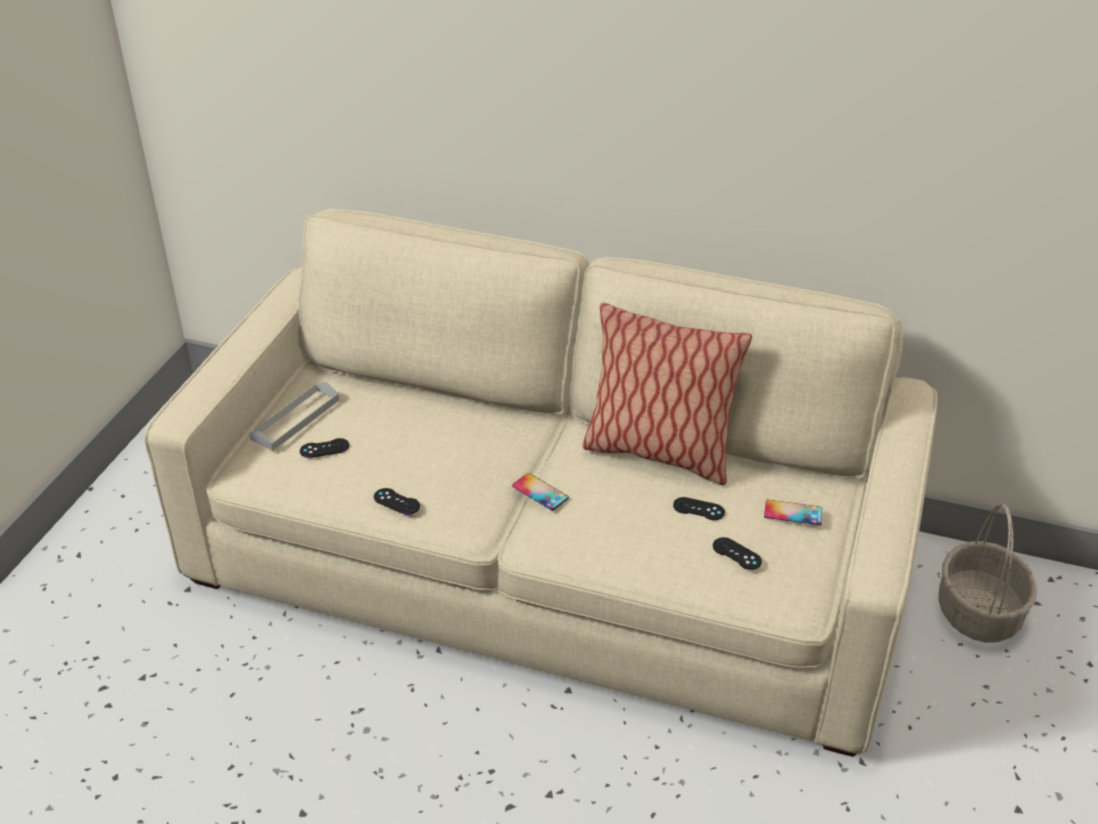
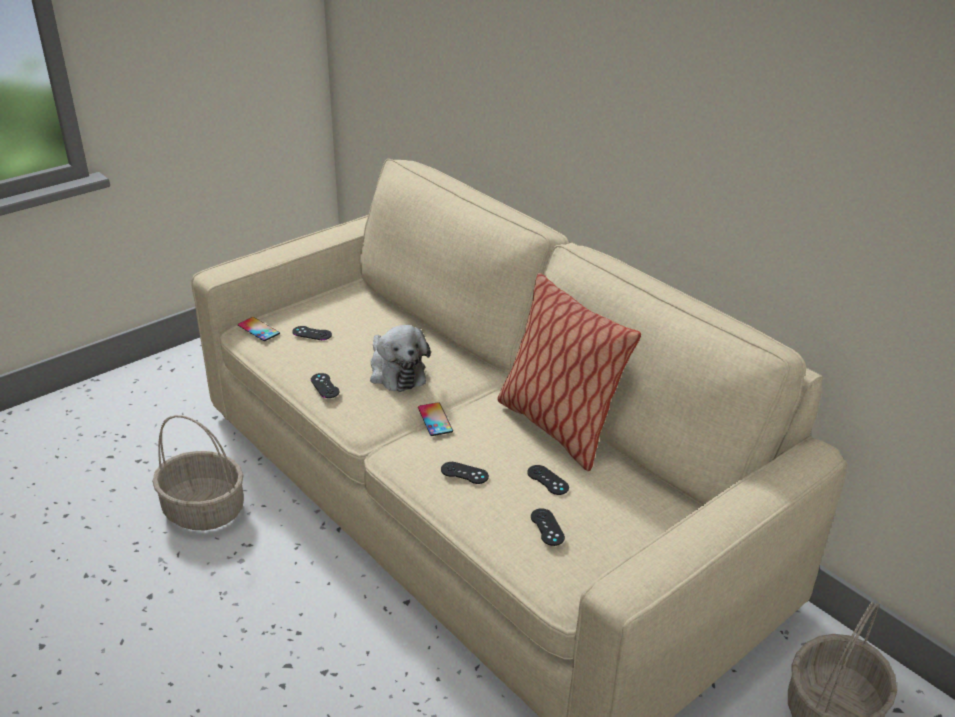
camera: 30 degrees right, 5 degrees down
grey tray [249,382,339,451] -> none
phone [764,500,822,525] -> phone moved to [238,317,280,341]
none -> basket [152,415,244,530]
none -> plush toy [370,325,431,392]
none -> black game controller [441,462,489,484]

